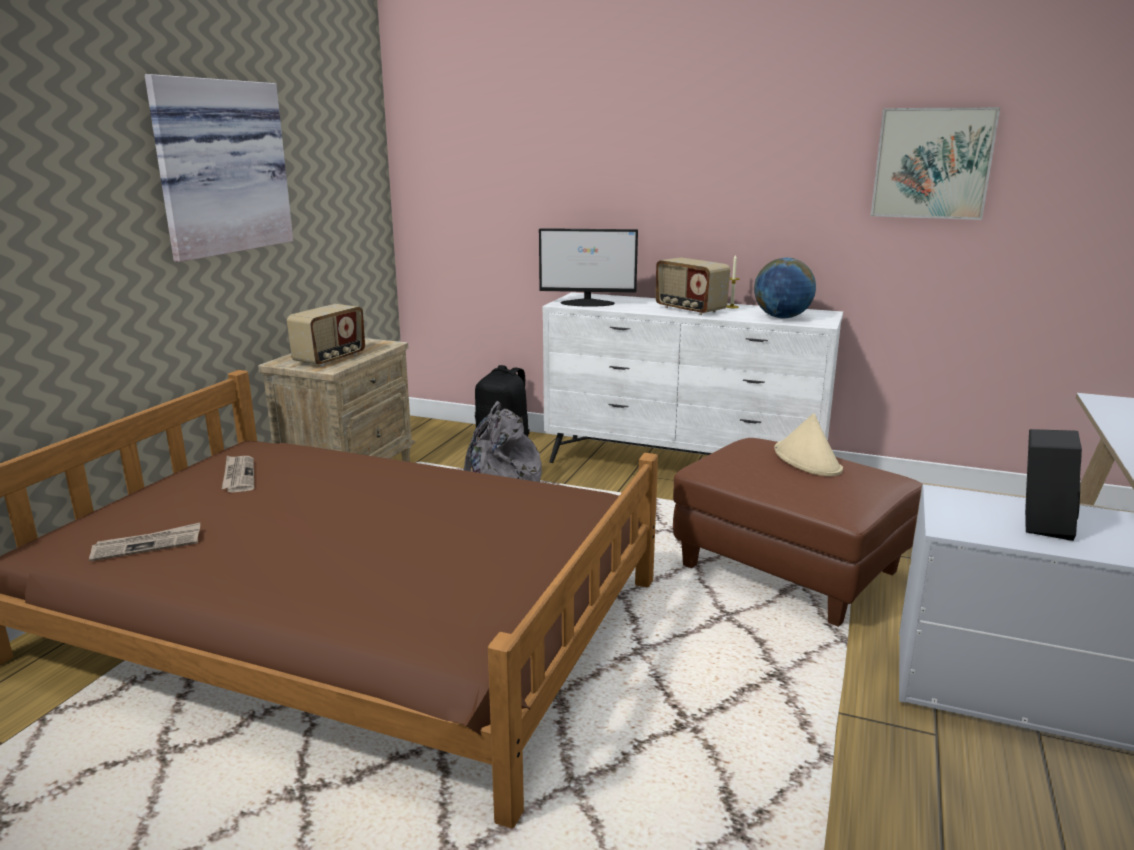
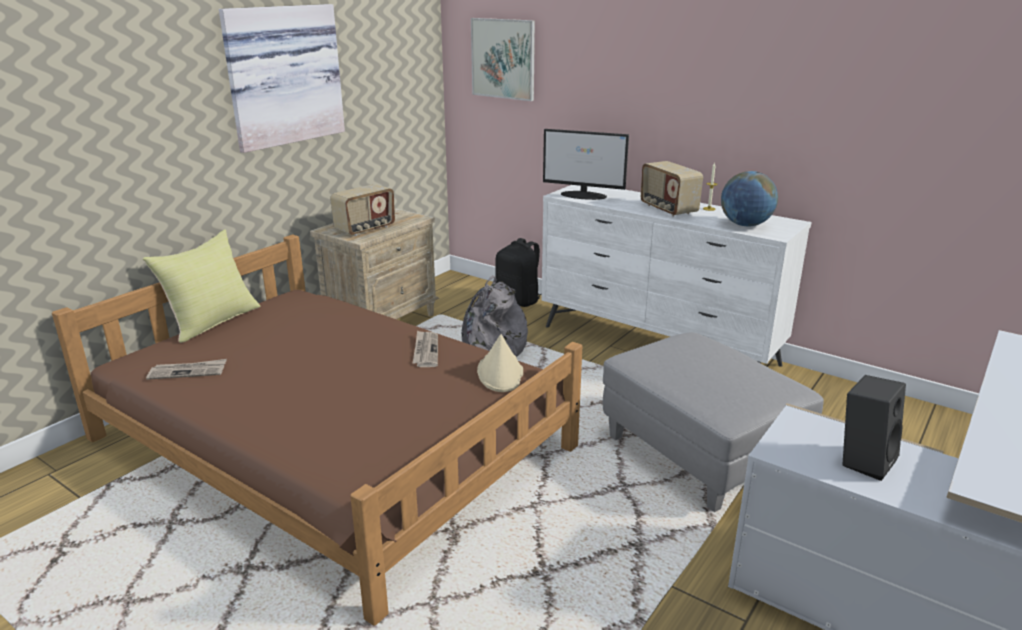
camera: 15 degrees right, 5 degrees up
newspaper [222,456,254,493] -> newspaper moved to [413,330,438,367]
brown ottoman [673,438,922,627] -> grey ottoman [603,332,824,512]
beige hat [774,413,843,476] -> beige hat moved to [477,334,523,392]
picture [871,107,1000,220] -> picture moved to [471,18,535,101]
none -> yellow pillow [143,229,260,343]

